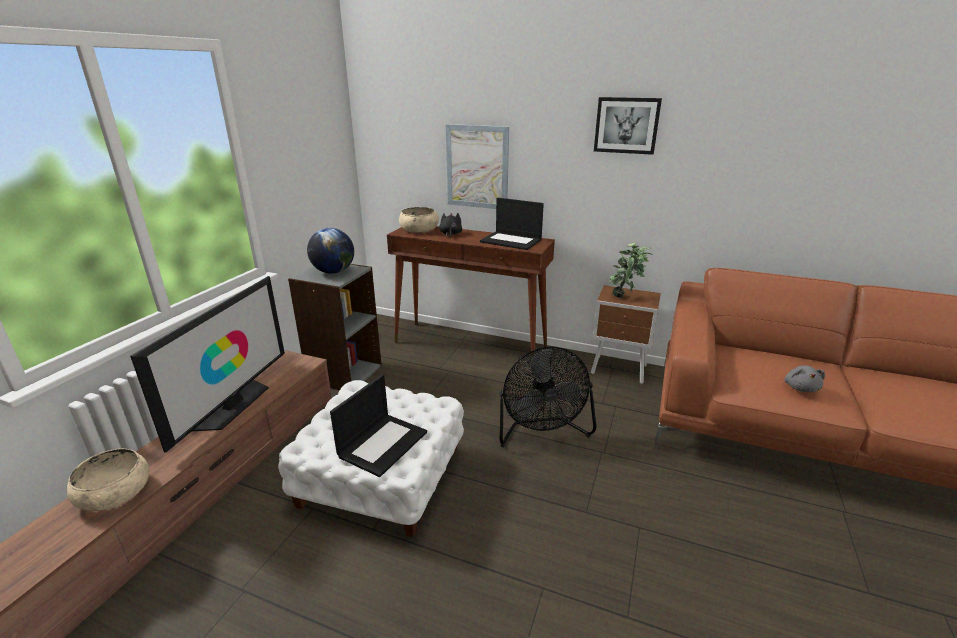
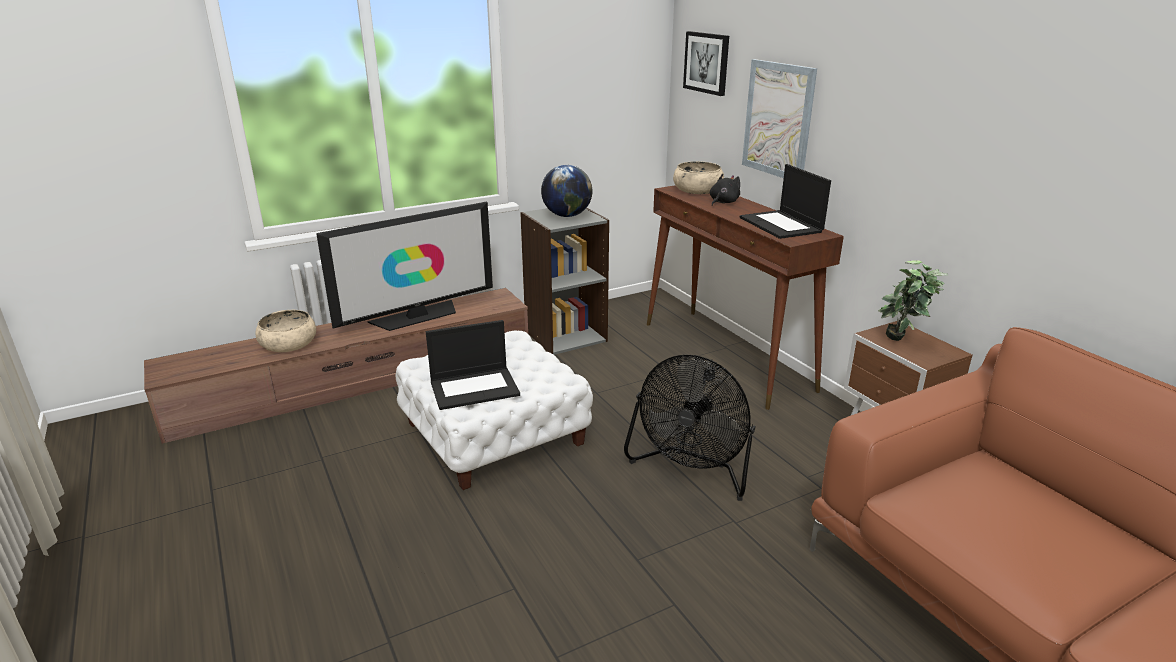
camera: 40 degrees right, 0 degrees up
picture [594,97,662,155] -> picture moved to [683,31,729,96]
grey plush toy [785,365,825,392] -> none

